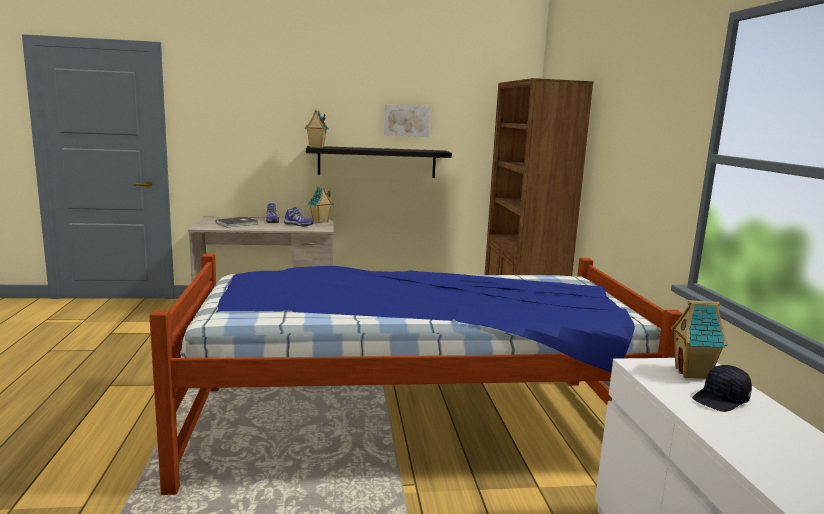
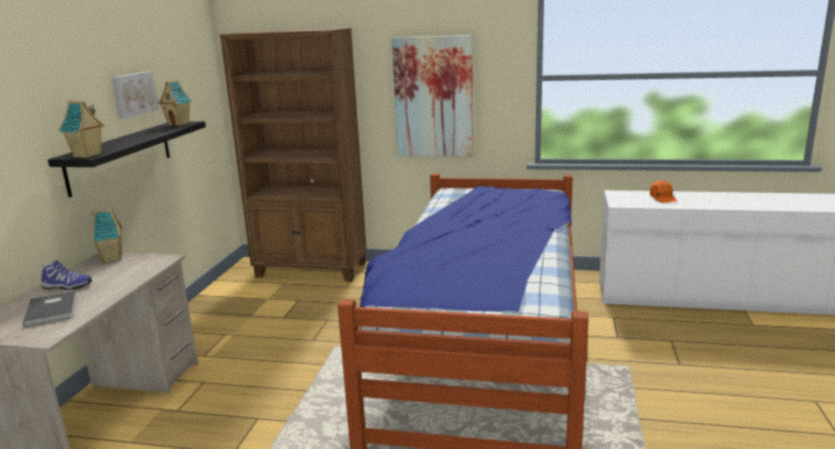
camera: 70 degrees left, 5 degrees up
shoe [284,207,313,226] -> none
toy house [671,300,728,379] -> toy house moved to [158,79,192,126]
black cap [692,365,752,412] -> orange cap [650,180,677,203]
none -> picture [392,35,474,157]

